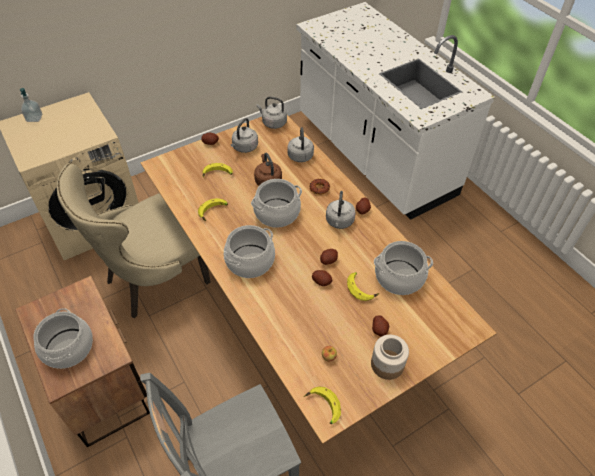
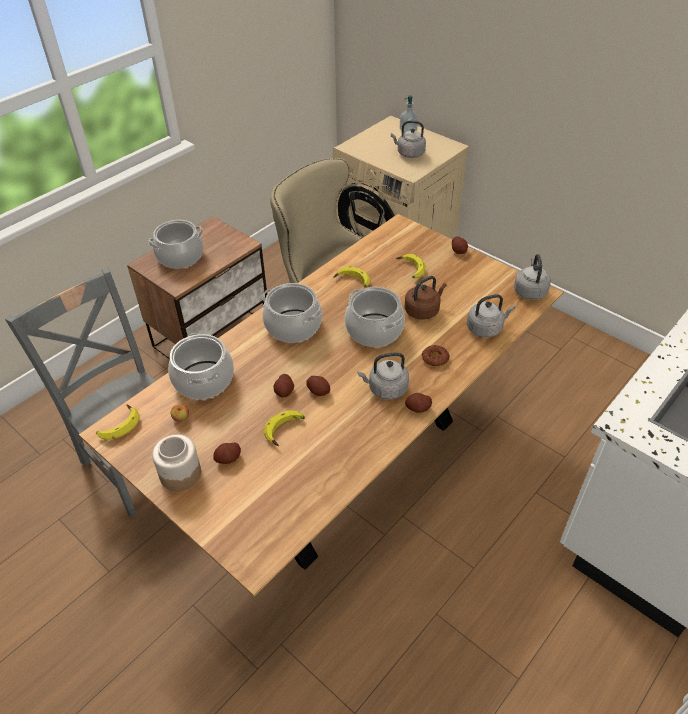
camera: 75 degrees right, 5 degrees down
grey kettle [231,118,258,153] -> grey kettle moved to [391,121,426,158]
cooking pot [374,241,433,295] -> cooking pot moved to [168,333,234,399]

